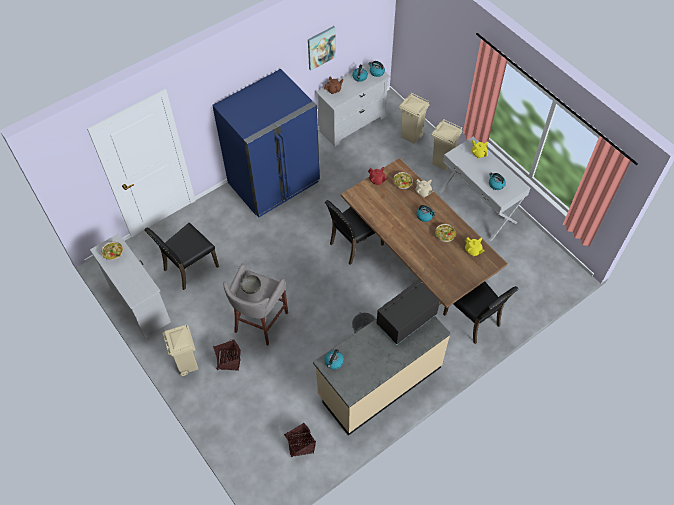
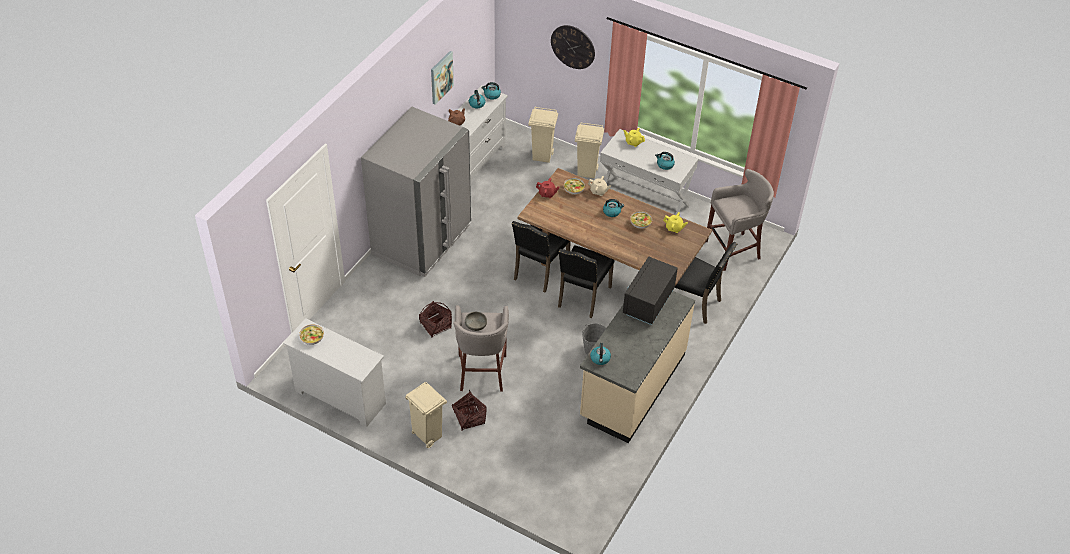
camera: 25 degrees left, 10 degrees down
black chair [144,222,219,290] -> black chair moved to [558,245,615,318]
blue fridge [212,69,320,217] -> grey fridge [361,107,471,277]
basket [284,423,316,458] -> basket moved to [419,301,452,337]
none -> wall clock [551,25,595,69]
none -> grey stool [705,169,774,271]

